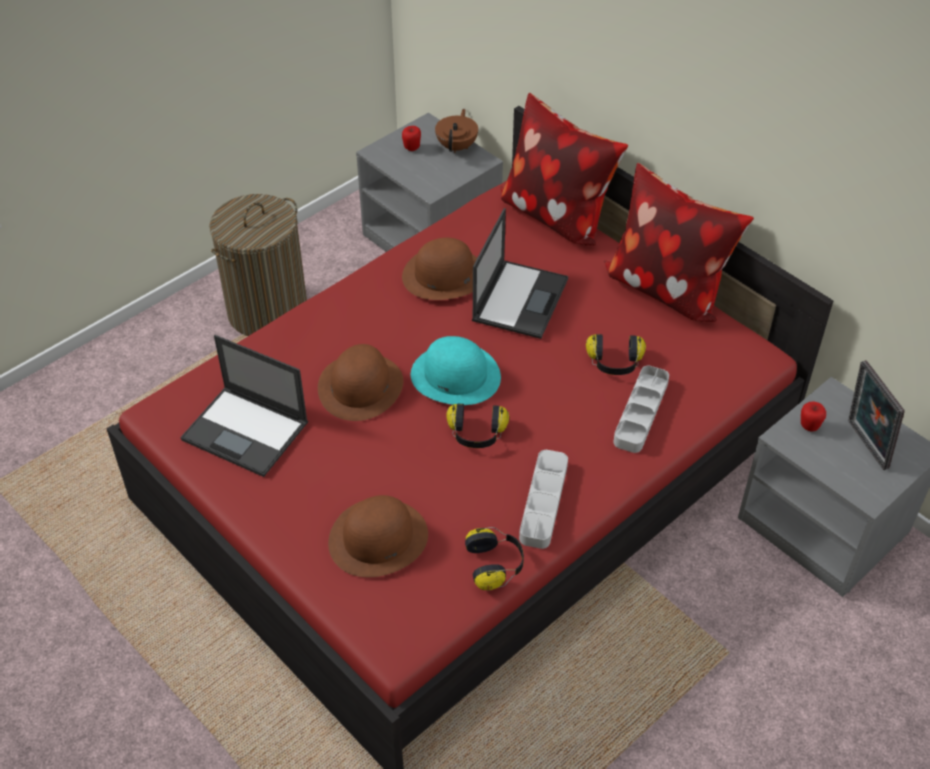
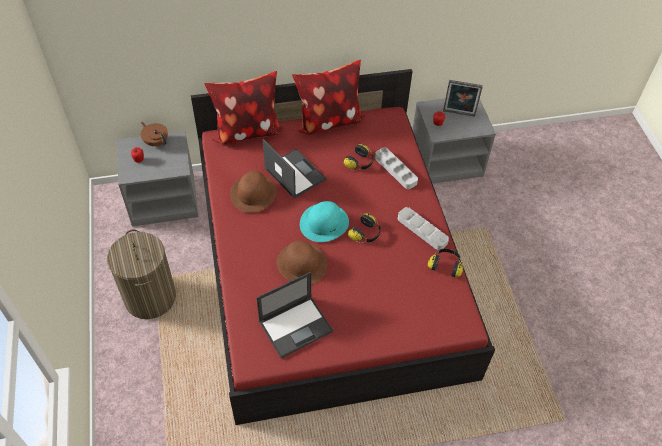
camera: 60 degrees left, 5 degrees up
brown hat [328,495,428,577] -> none

